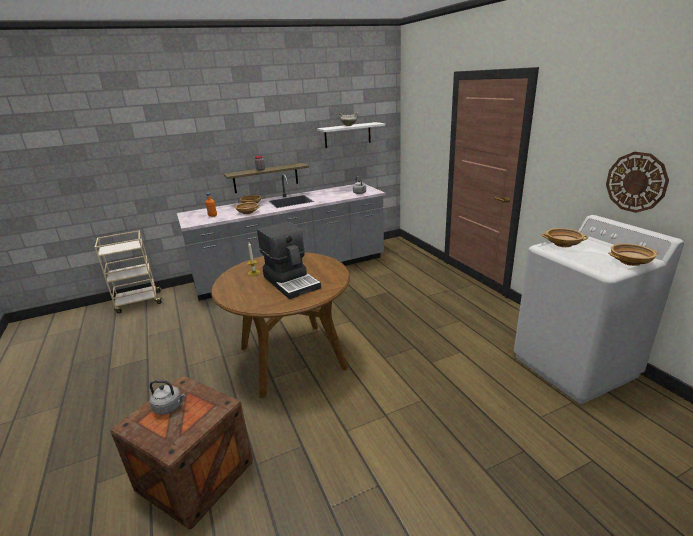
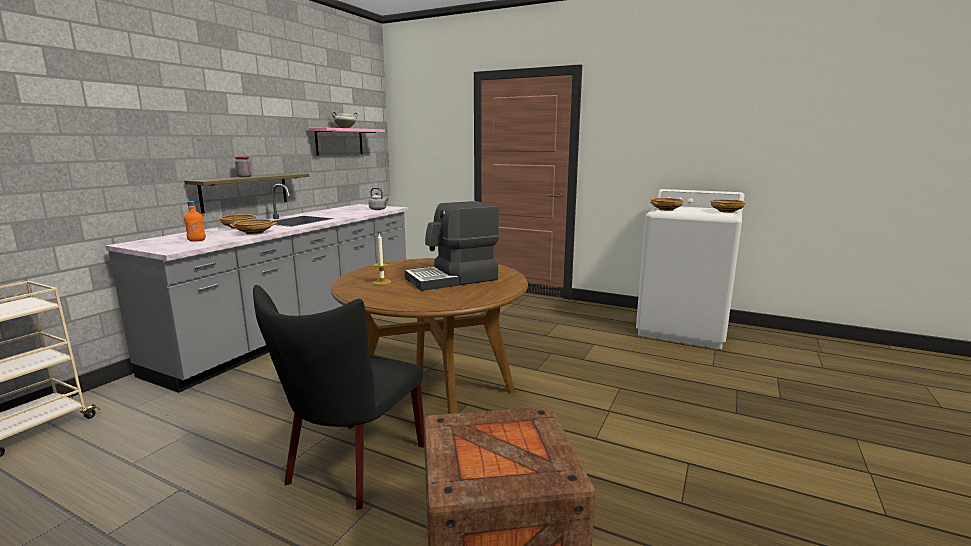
camera: 40 degrees left, 10 degrees down
grey kettle [150,380,185,415] -> none
coffee machine [257,221,321,299] -> coffee machine turned 135 degrees clockwise [405,201,499,291]
white shelf [317,122,385,148] -> pink shelf [307,128,385,156]
wall clock [606,152,669,213] -> none
none -> black chair [253,285,424,510]

